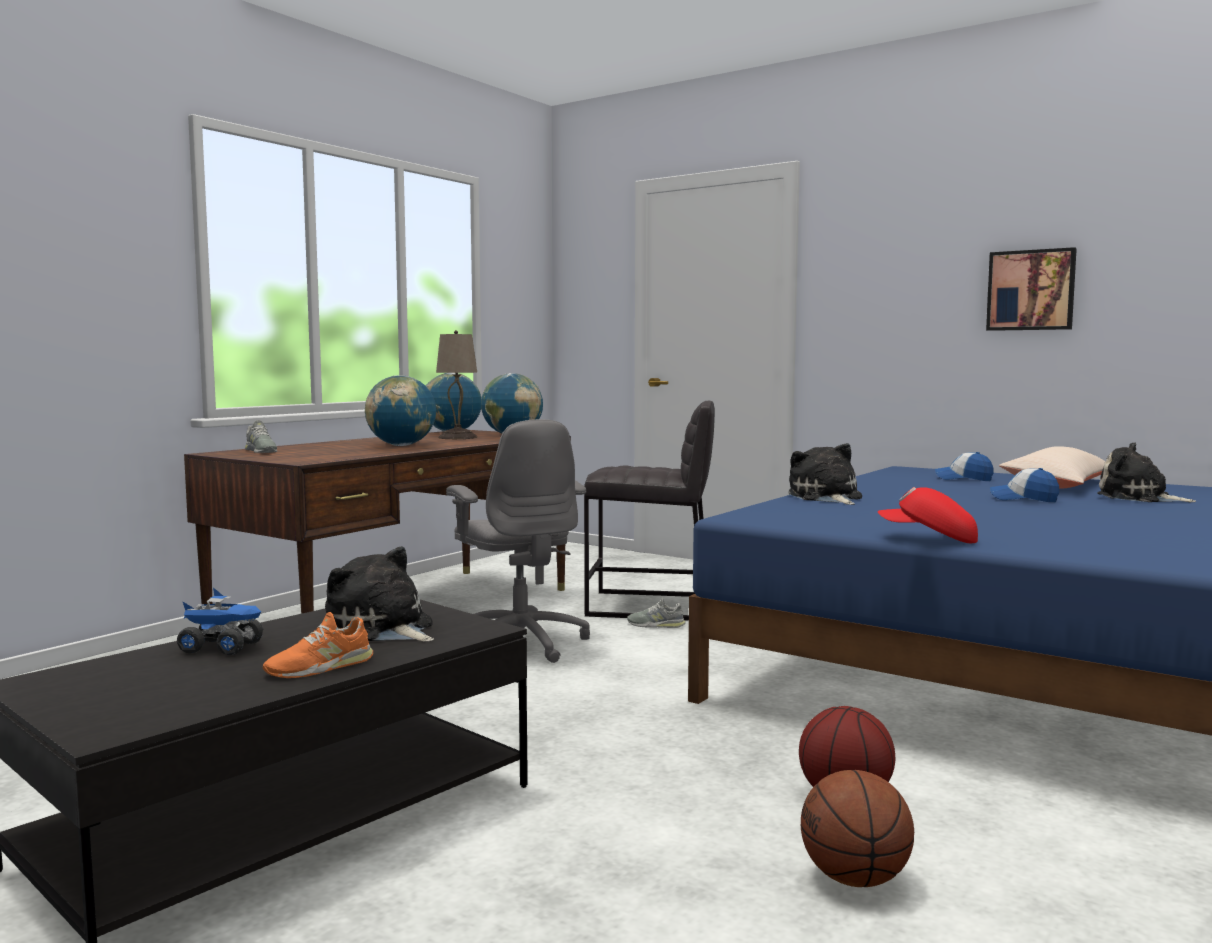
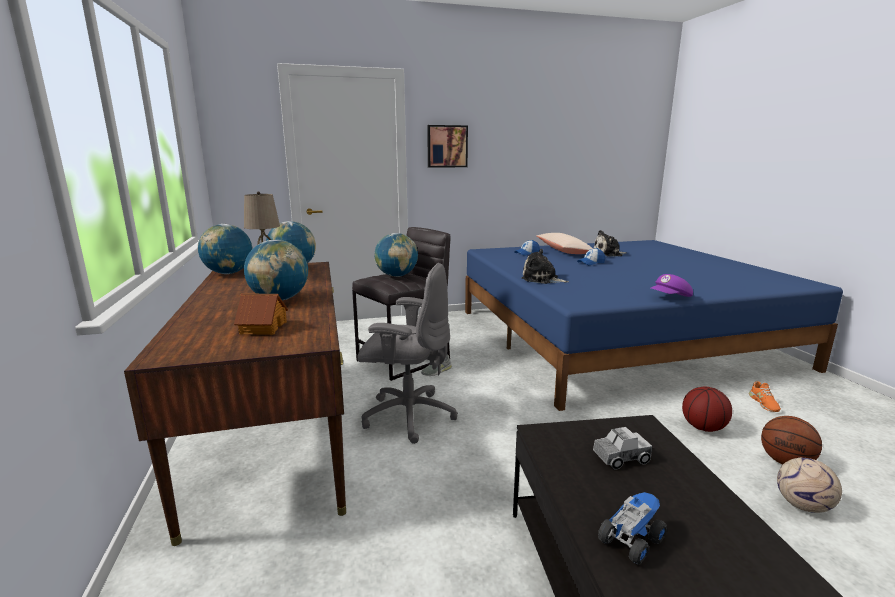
camera: 50 degrees left, 10 degrees up
grey shoe [245,420,277,453] -> none
orange shoe [263,612,373,678] -> orange shoe moved to [749,381,781,412]
plush toy [325,546,434,642] -> toy truck [593,427,652,470]
red cap [878,487,978,543] -> purple cap [651,274,693,297]
picture [986,247,1077,331] -> picture moved to [427,125,468,168]
none -> toy house [234,294,288,335]
none -> globe [374,233,418,277]
none -> football [777,457,842,513]

